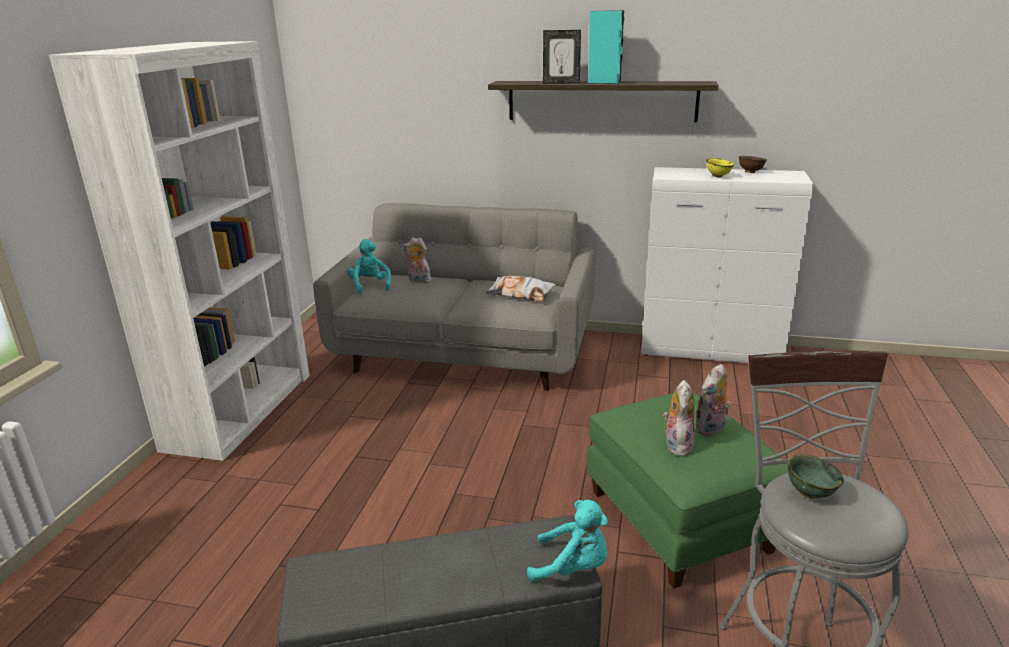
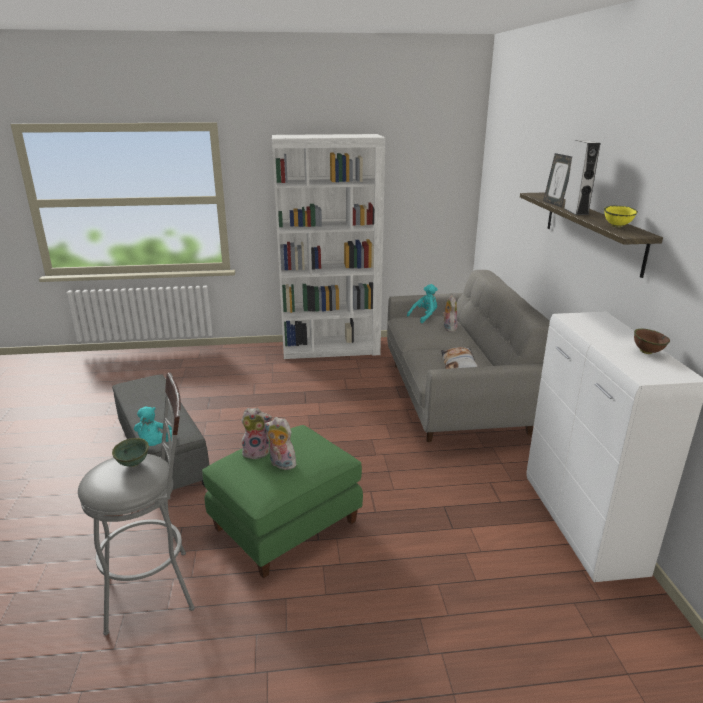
camera: 70 degrees right, 0 degrees up
turquoise speaker [588,10,624,84] -> grey speaker [564,140,600,215]
yellow bowl [706,158,735,178] -> yellow bowl moved to [604,205,638,228]

